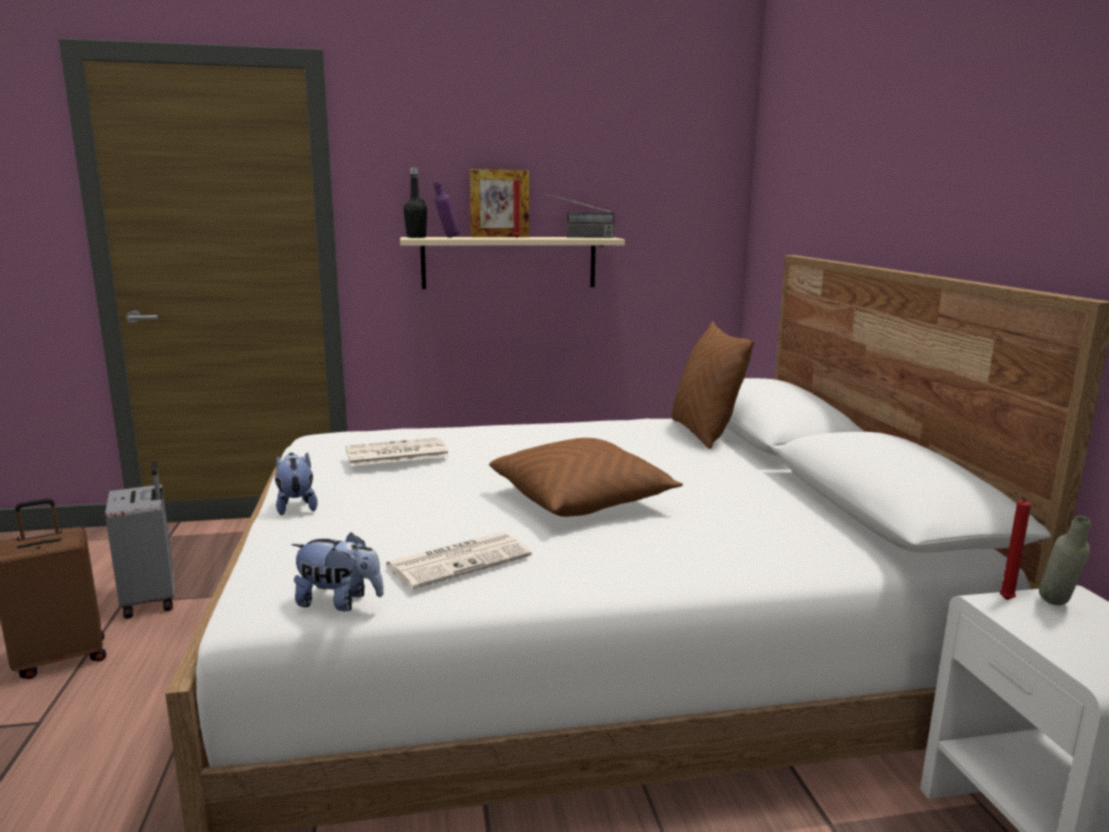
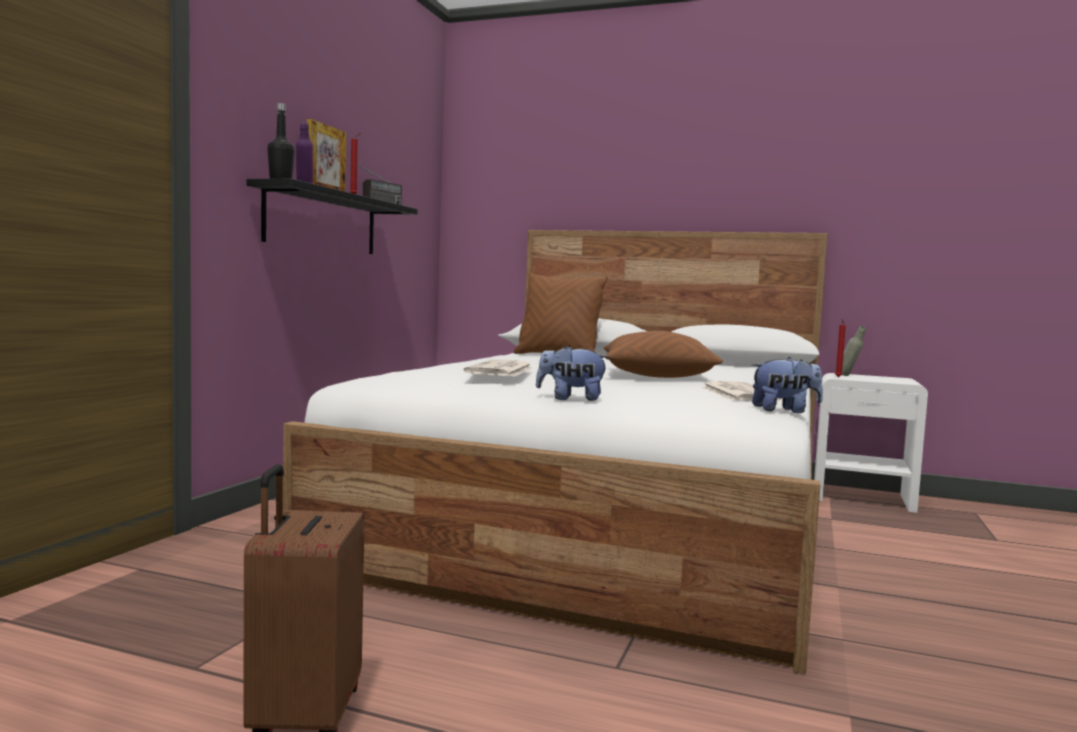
camera: 60 degrees left, 10 degrees down
grey suitcase [105,461,174,619] -> none
plush toy [291,532,384,611] -> plush toy turned 45 degrees clockwise [752,357,823,413]
beige shelf [400,237,625,289] -> black shelf [246,178,418,254]

